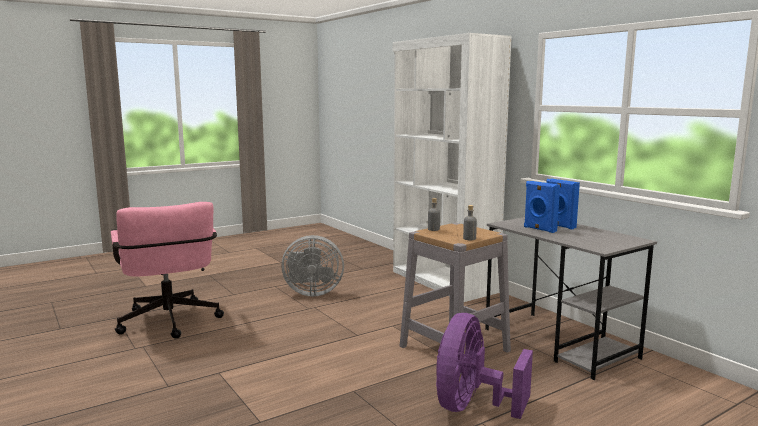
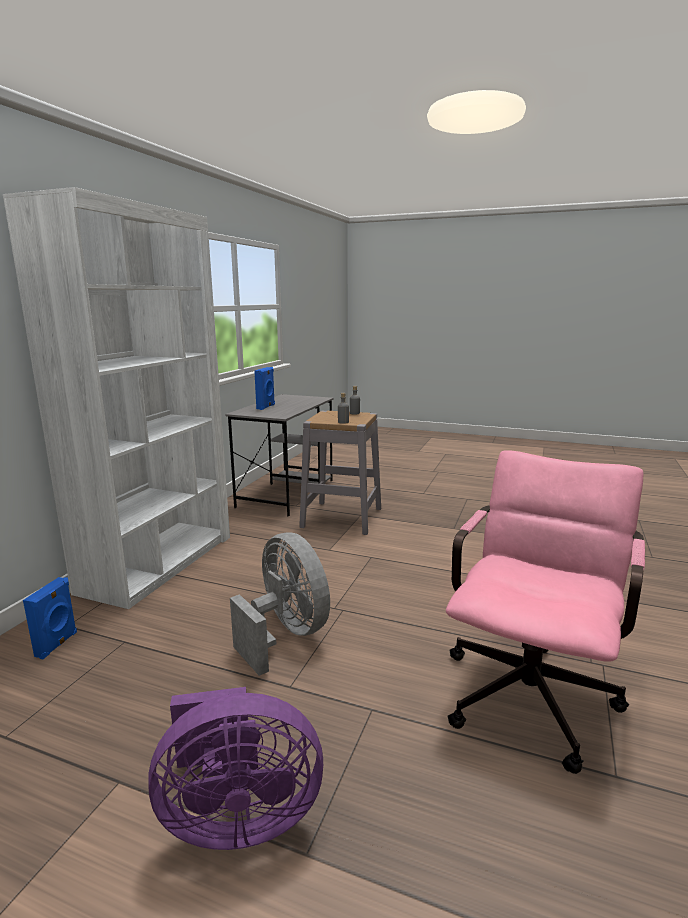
camera: 125 degrees left, 5 degrees up
purple fan [436,313,533,419] -> purple fan moved to [148,687,323,850]
blue speaker [524,181,560,233] -> blue speaker moved to [23,577,77,659]

